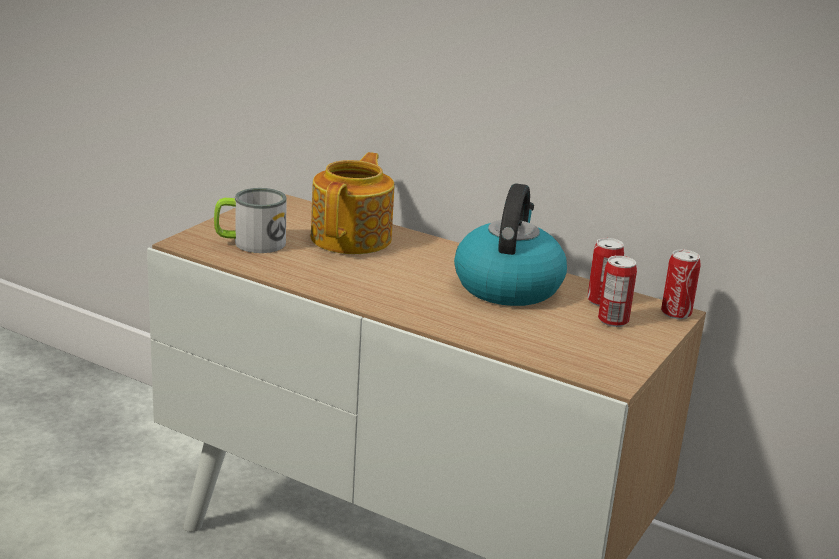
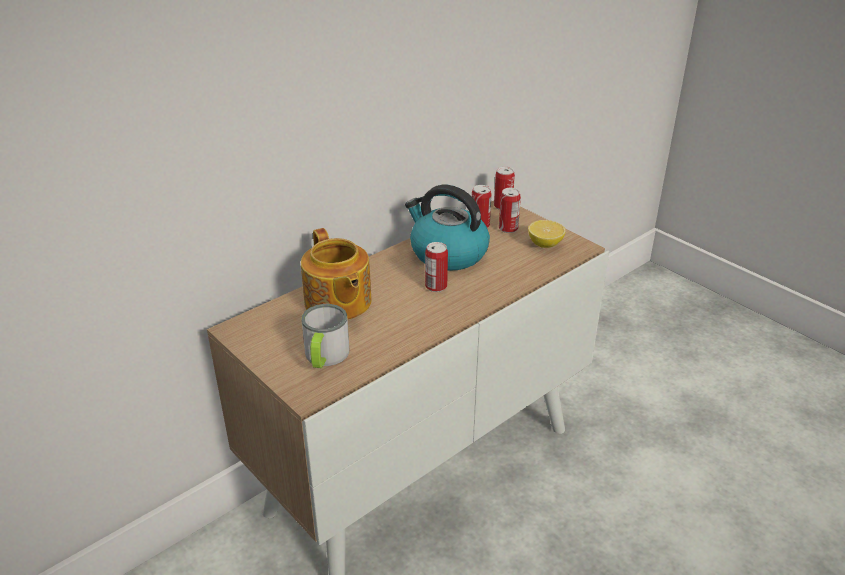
camera: 70 degrees left, 10 degrees up
teapot [311,152,395,254] -> teapot turned 150 degrees counterclockwise [301,228,372,320]
none -> can [425,242,448,292]
none -> lemon [528,220,566,248]

